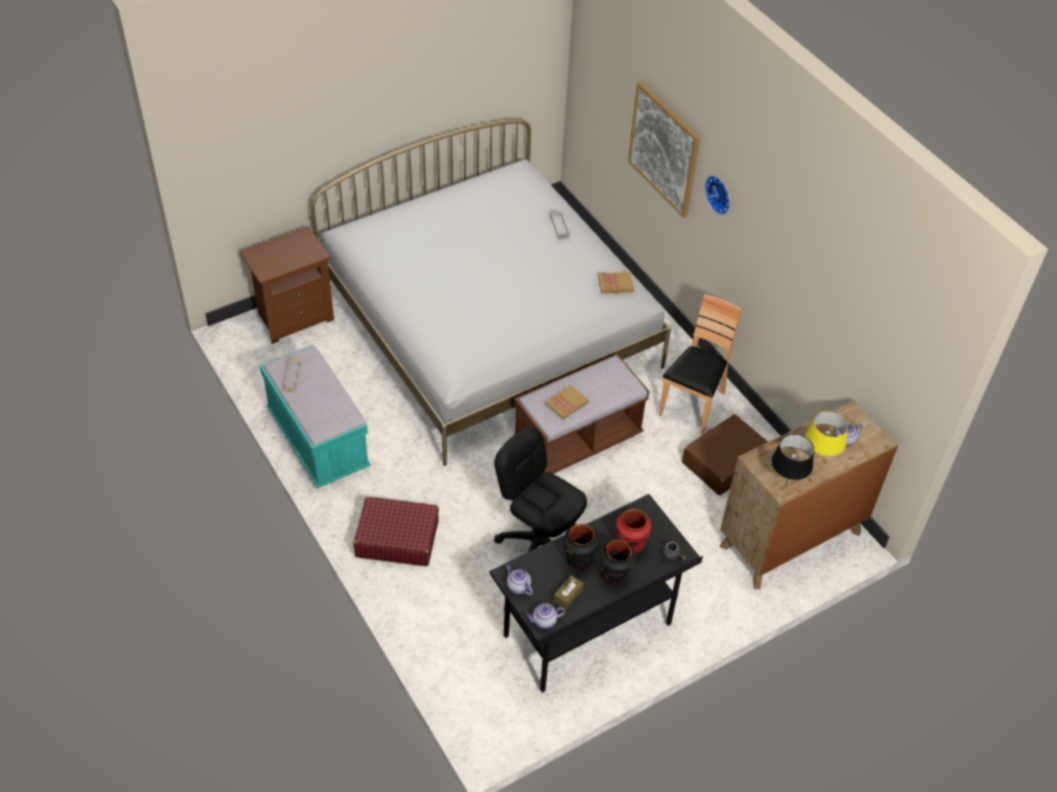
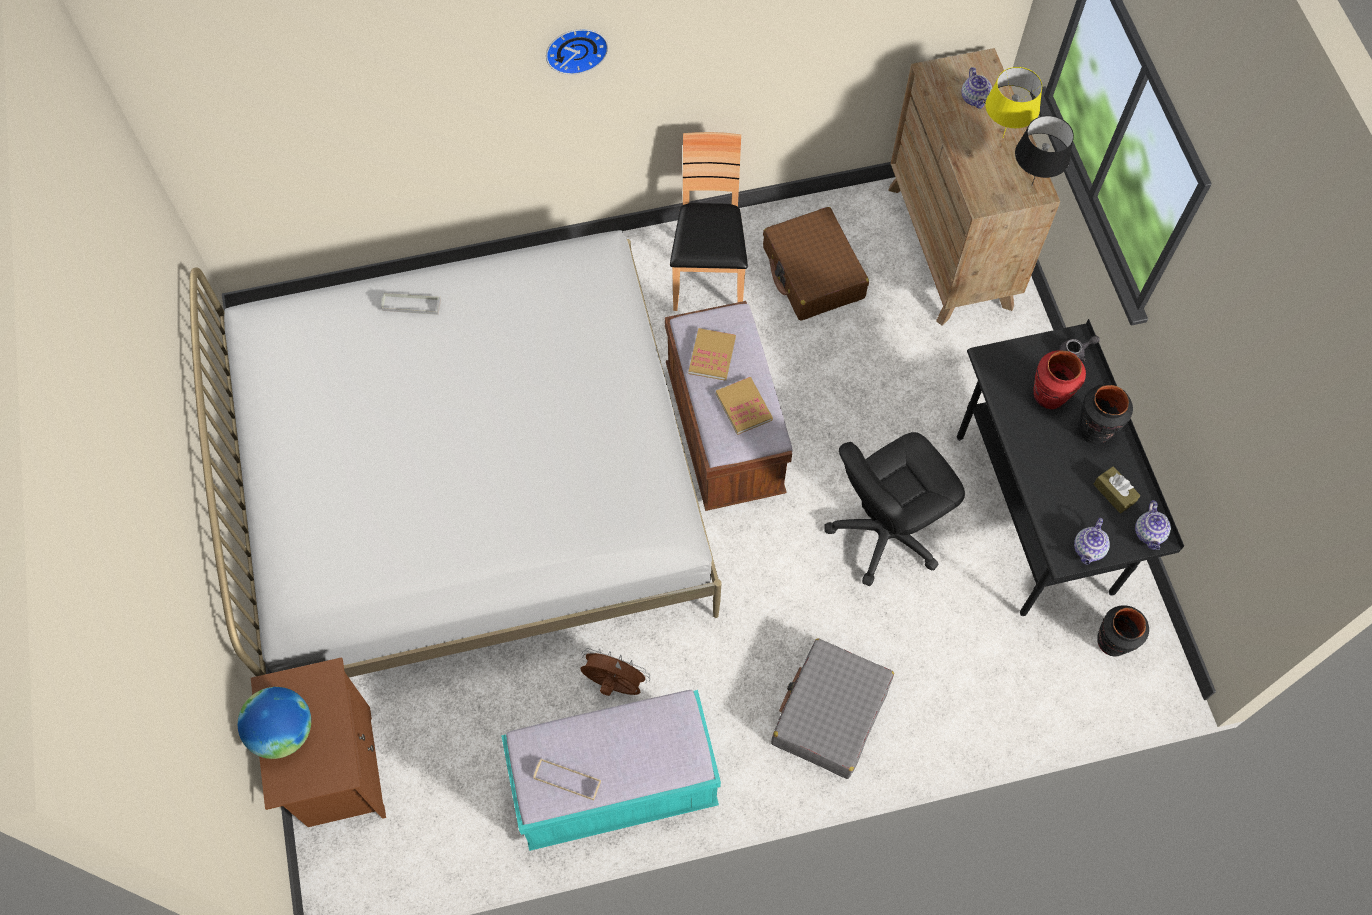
camera: 70 degrees left, 15 degrees up
red suitcase [353,497,439,566] -> grey suitcase [771,639,894,779]
teapot [506,564,533,596] -> teapot turned 45 degrees counterclockwise [1074,518,1110,565]
black vase [564,524,599,570] -> black vase moved to [1097,605,1149,656]
book [598,272,634,294] -> book moved to [689,328,736,381]
picture [628,81,700,218] -> none
brown chair [658,294,742,435] -> brown chair turned 45 degrees clockwise [670,132,748,311]
none -> globe [238,687,311,759]
none -> brown fan [580,648,650,696]

